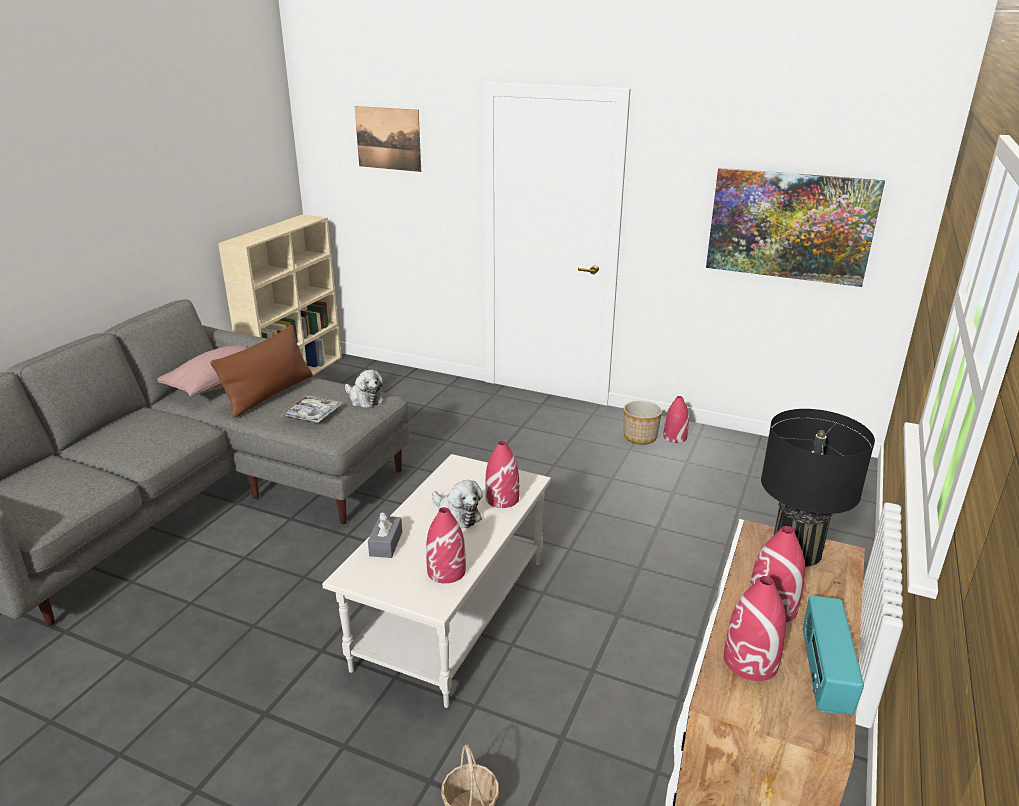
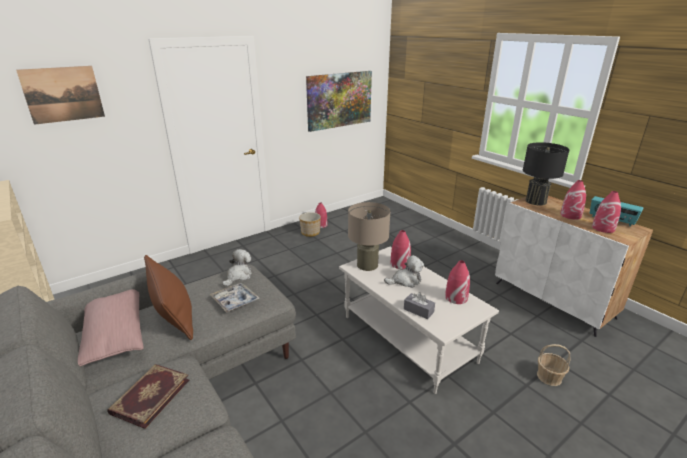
camera: 60 degrees left, 0 degrees up
plush toy [345,370,384,408] -> plush toy turned 45 degrees counterclockwise [222,249,252,287]
none -> book [108,364,189,429]
none -> beige table lamp [348,202,391,271]

